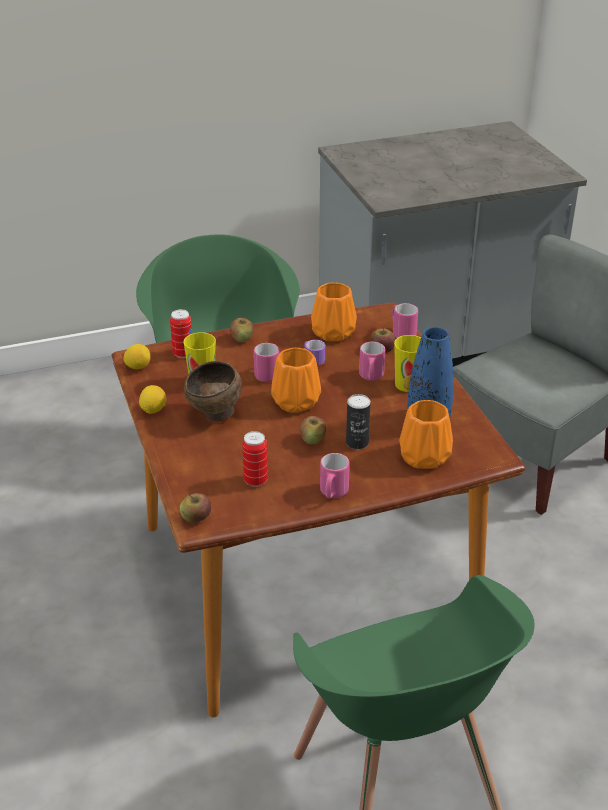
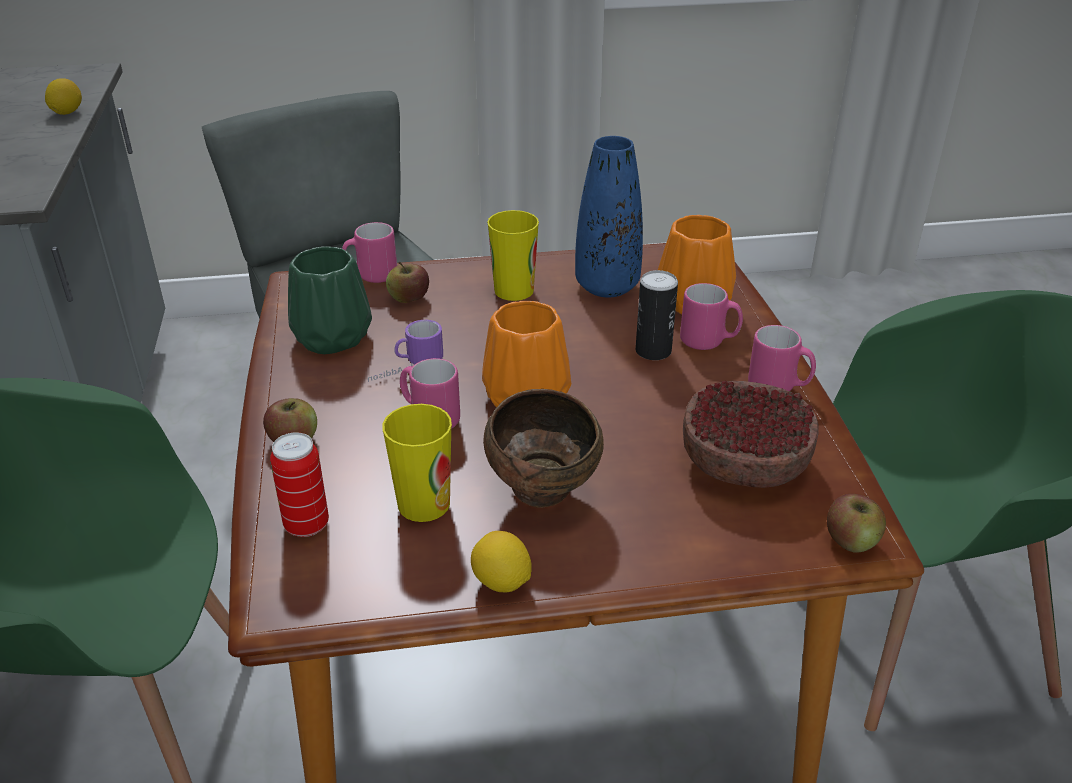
camera: 80 degrees left, 0 degrees up
lemon [123,344,151,369] -> lemon moved to [45,78,82,115]
can [242,431,268,487] -> bowl [683,381,819,488]
apple [300,416,326,444] -> none
orange vase [311,283,357,341] -> green vase [288,246,372,354]
pink mug [359,342,385,381] -> pink mug moved to [680,283,743,350]

